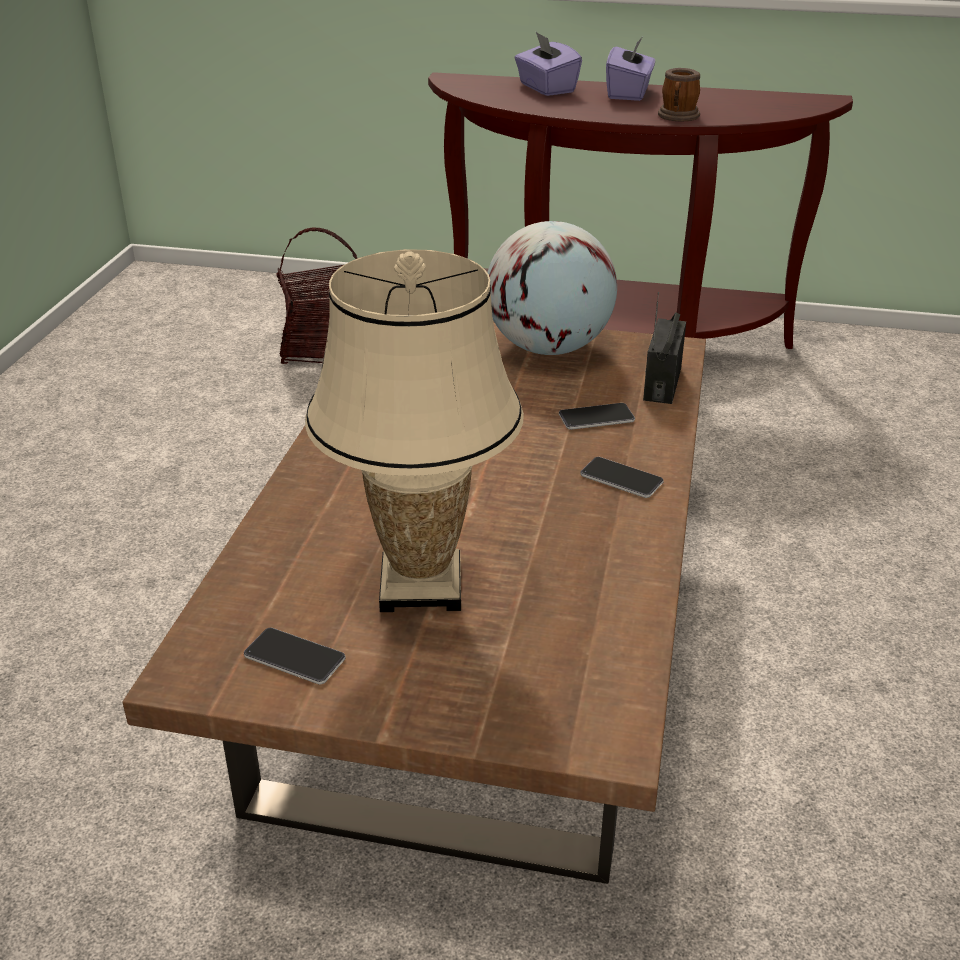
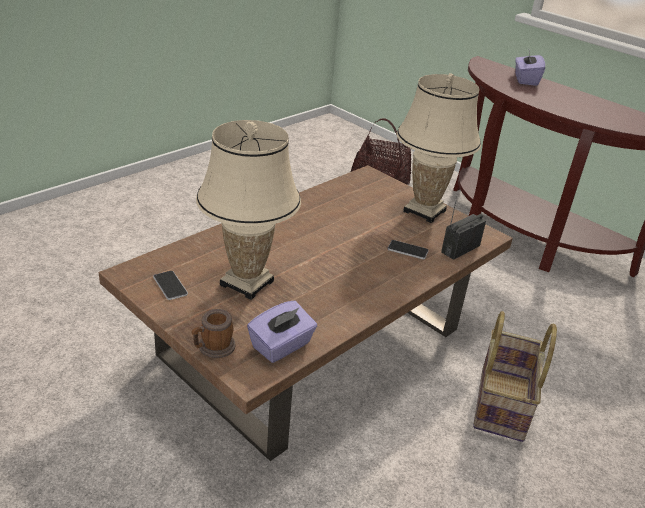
camera: 30 degrees right, 0 degrees up
globe [487,221,617,355] -> beige table lamp [396,73,481,223]
phone [580,457,664,498] -> none
purple tissue box [606,36,655,101] -> purple tissue box moved to [247,301,317,363]
mug [658,68,700,121] -> mug moved to [192,309,236,358]
none -> basket [473,311,557,442]

